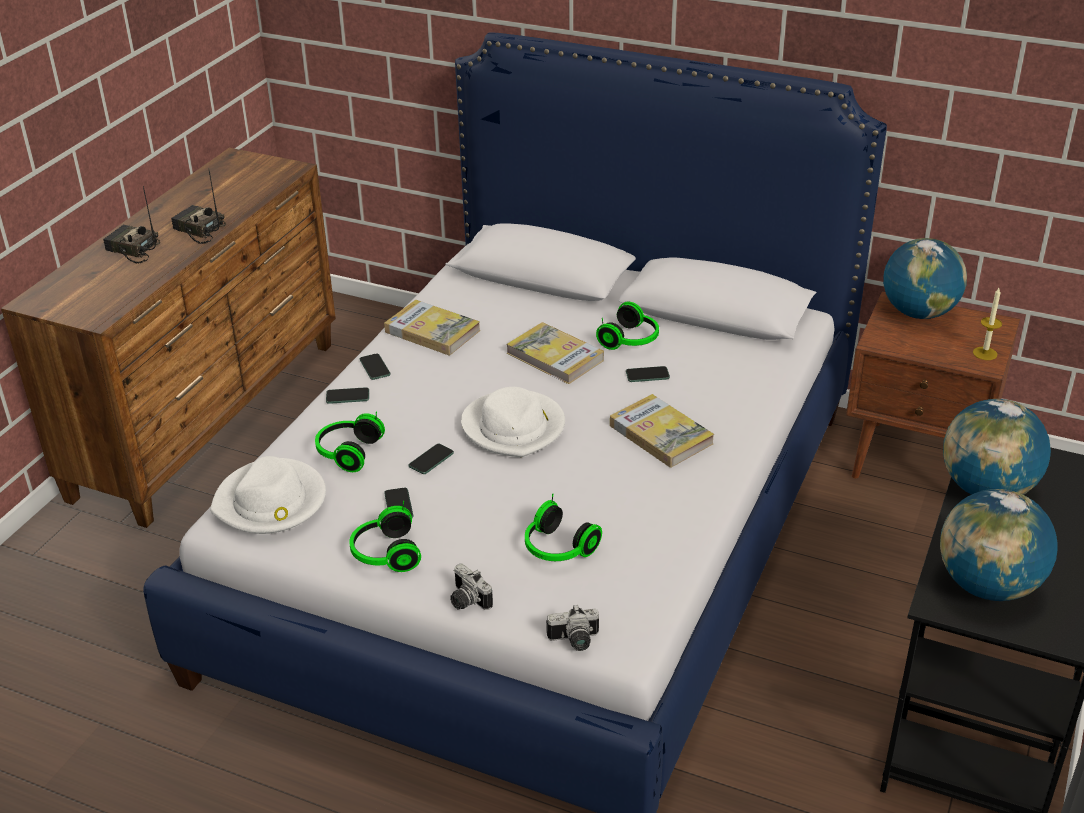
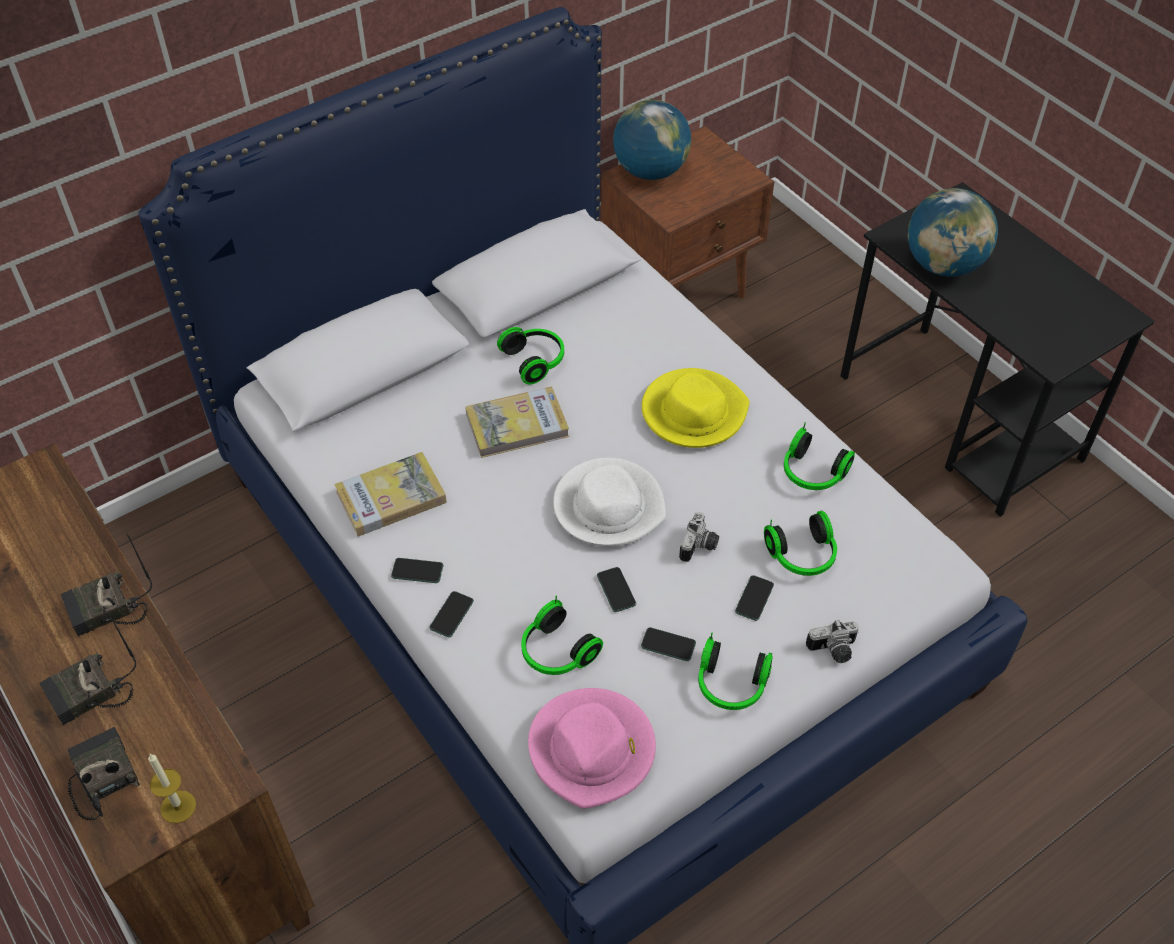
camera: 60 degrees left, 15 degrees up
white hat [210,456,326,534] -> pink hat [528,688,656,809]
camera [546,605,599,651] -> camera moved to [679,512,719,562]
book [610,394,714,468] -> yellow hat [642,368,750,448]
phone [626,366,670,382] -> phone moved to [735,575,774,621]
globe [940,489,1058,601] -> none
candle [973,288,1002,360] -> candle moved to [148,754,196,823]
none -> radio [67,727,140,820]
none -> headphones [784,422,855,490]

